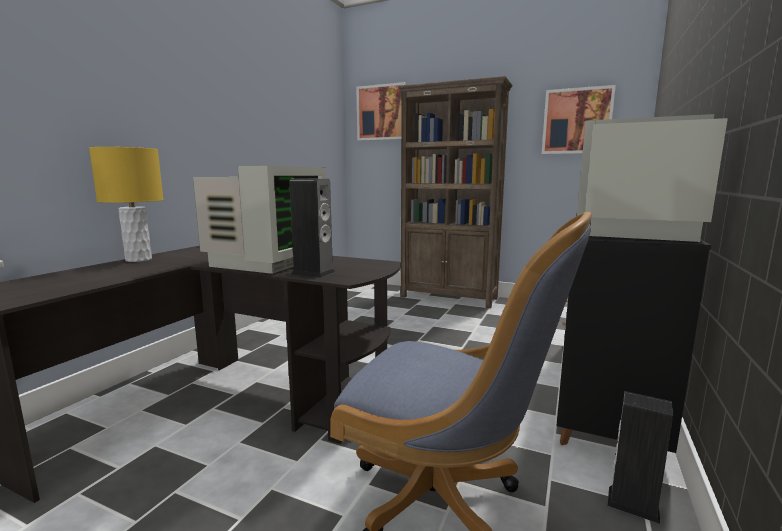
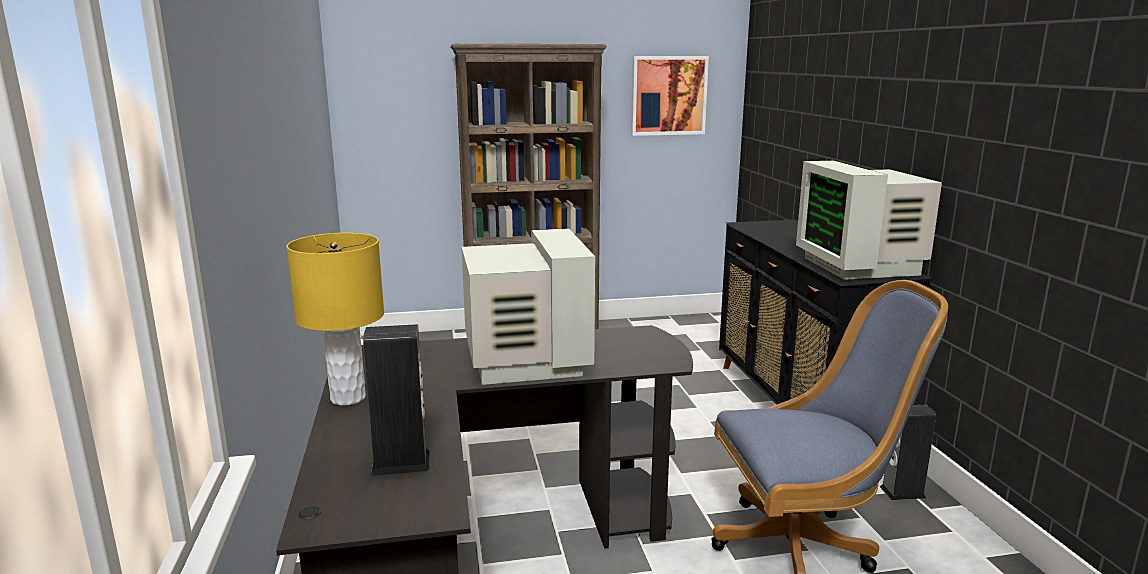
camera: 35 degrees left, 5 degrees up
speaker [290,178,336,278] -> speaker moved to [363,324,430,476]
picture [357,82,406,141] -> none
monitor [577,114,728,242] -> monitor turned 90 degrees counterclockwise [796,161,942,280]

